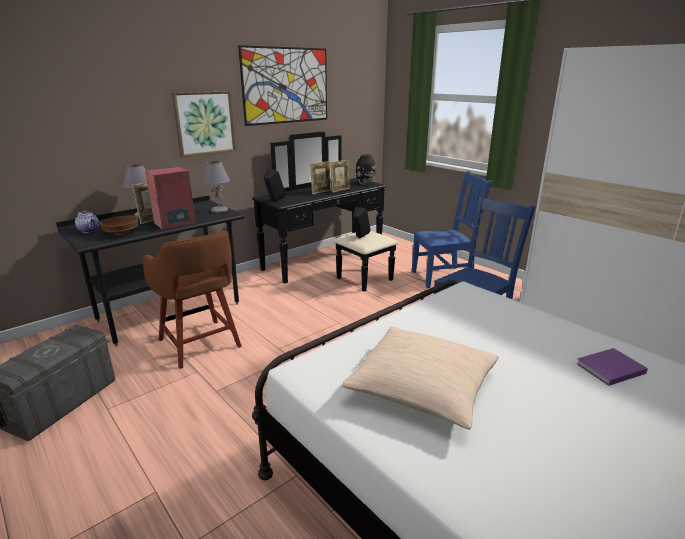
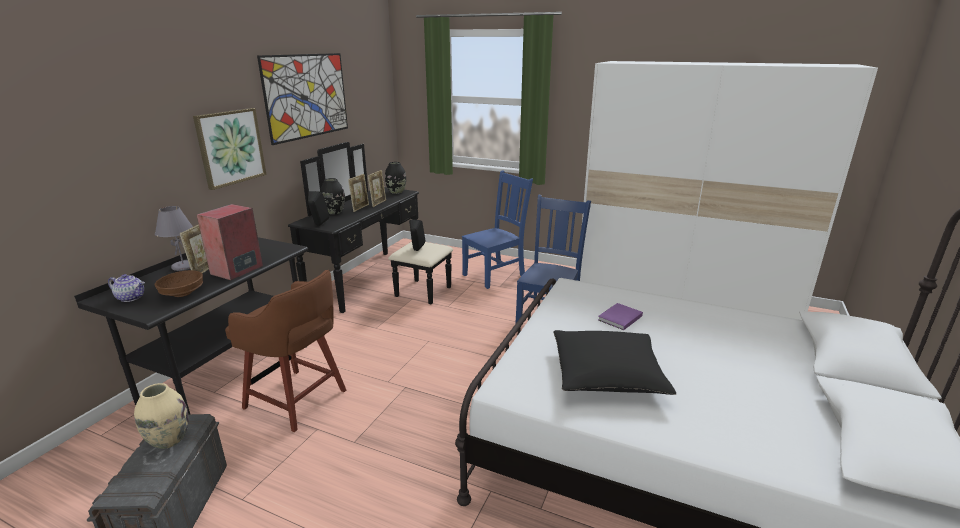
camera: 25 degrees left, 0 degrees up
grey table lamp [202,161,230,213] -> none
beige pillow [342,326,499,430] -> black pillow [553,330,676,395]
purple book [576,348,648,386] -> purple book moved to [598,303,643,330]
none -> beige vase [134,383,189,449]
none -> black vase [320,178,345,214]

